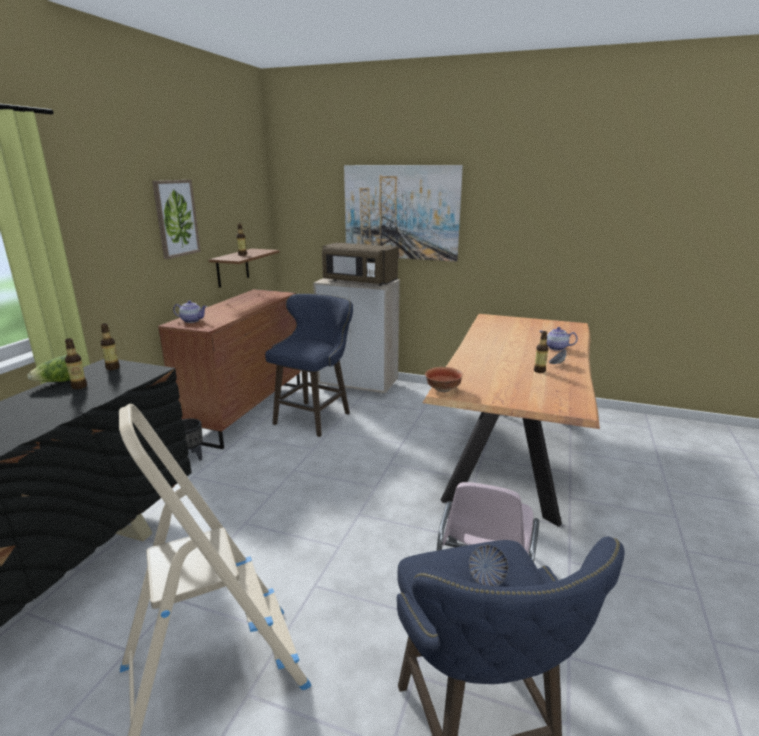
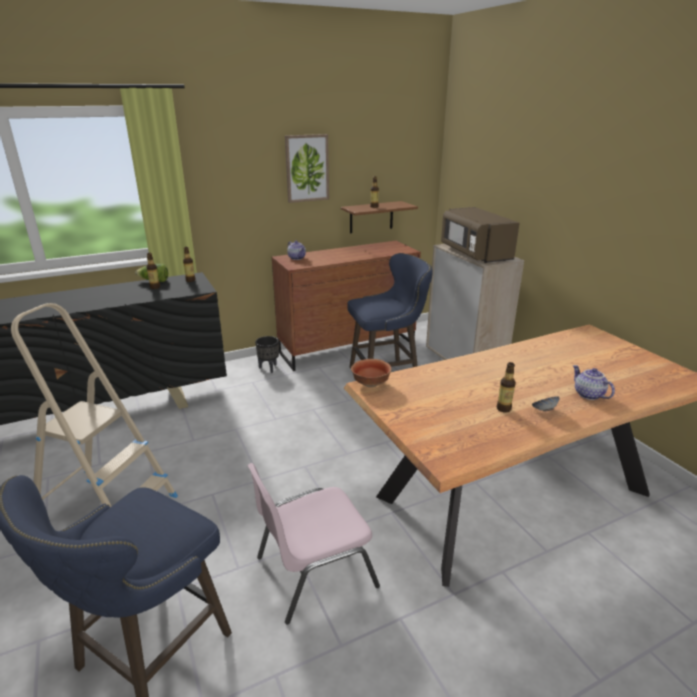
camera: 45 degrees right, 5 degrees up
picture [344,165,463,262] -> none
bowl [469,545,508,586] -> none

